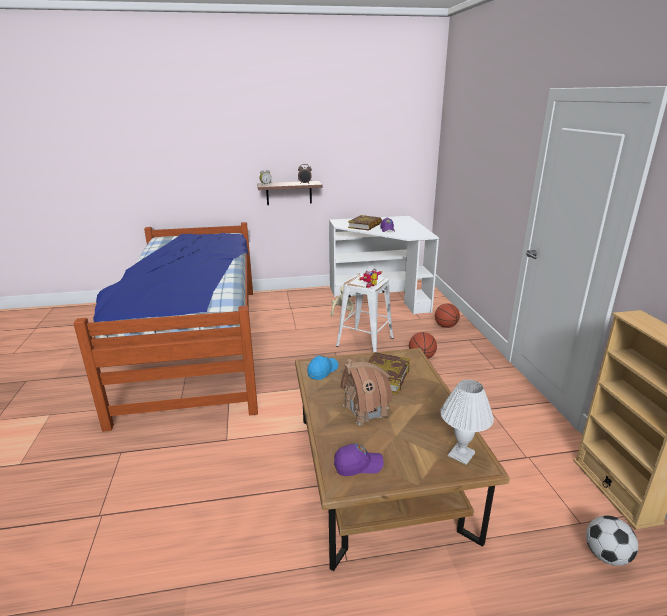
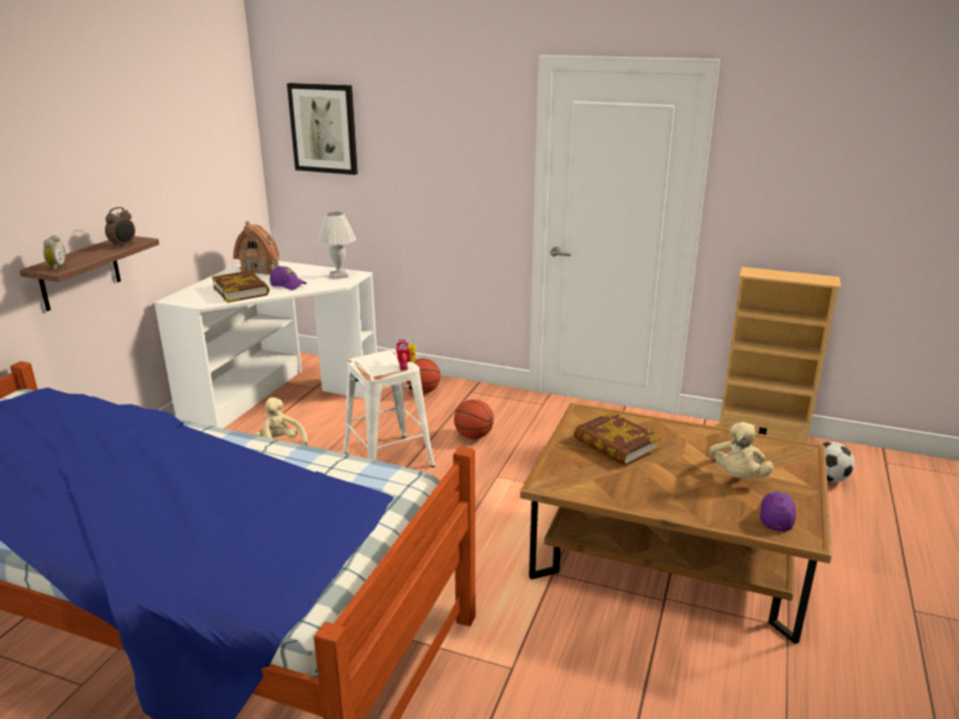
camera: 60 degrees left, 0 degrees up
blue cap [307,355,339,380] -> none
toy house [341,359,393,425] -> toy house moved to [233,221,280,275]
white table lamp [440,379,494,465] -> white table lamp moved to [317,212,356,279]
none -> picture [287,83,358,175]
none -> beige plush toy [710,422,774,479]

